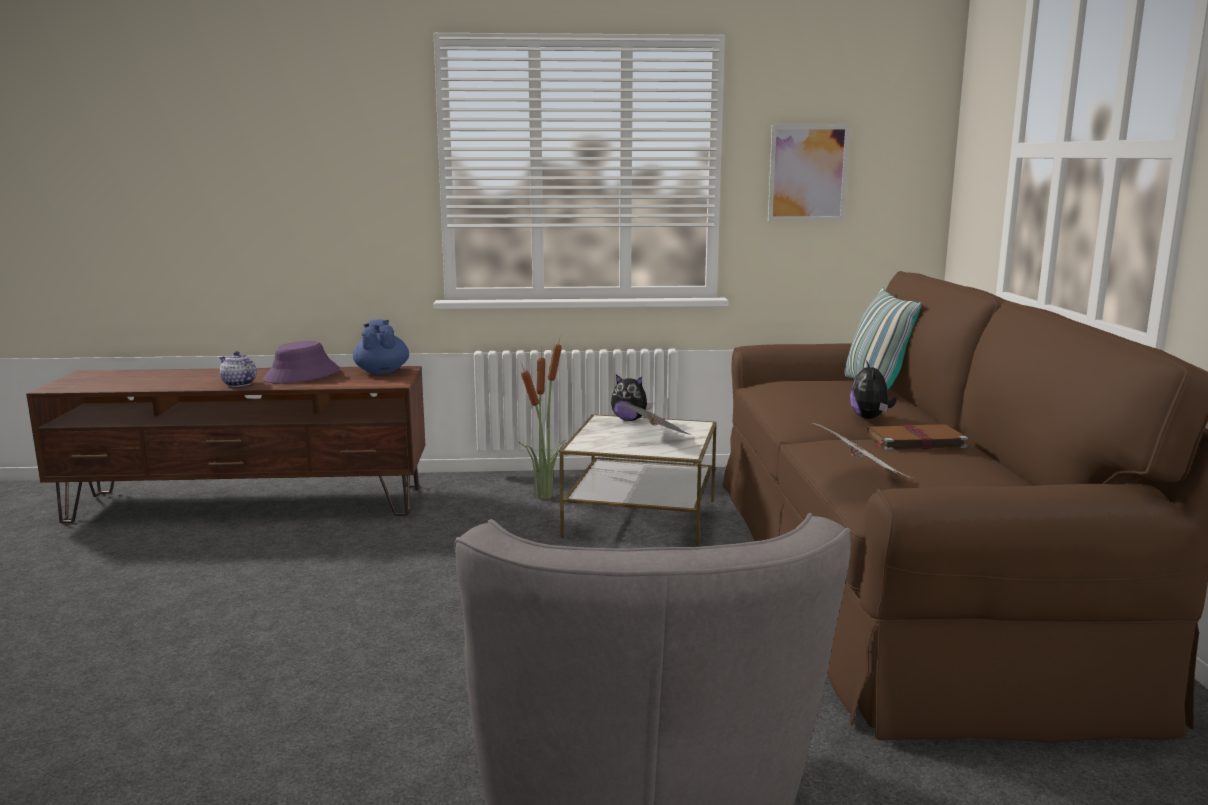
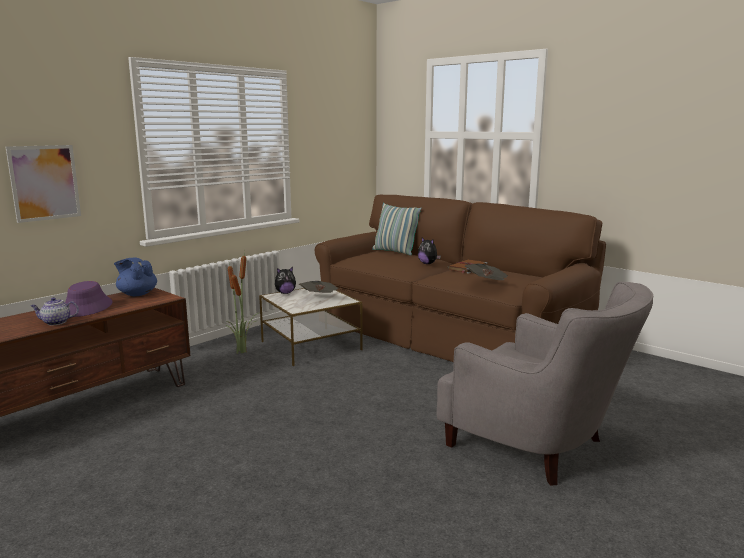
camera: 45 degrees left, 0 degrees up
picture [768,125,850,221] -> picture moved to [6,145,81,223]

